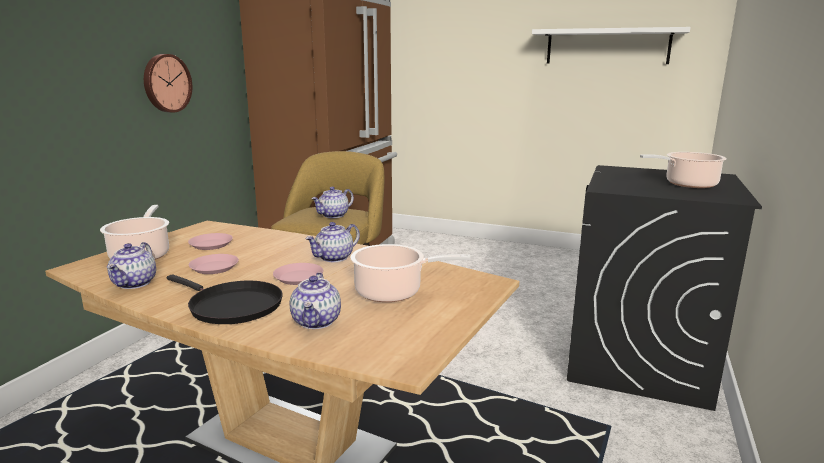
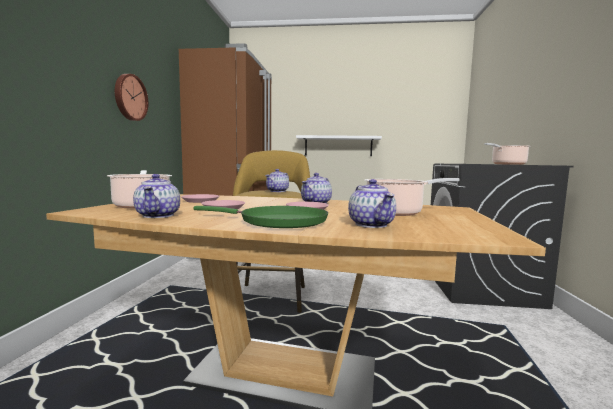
camera: 15 degrees left, 10 degrees down
black frying pan [167,274,283,324] -> green frying pan [194,206,328,228]
white shelf [532,27,690,64] -> white shelf moved to [296,135,382,156]

